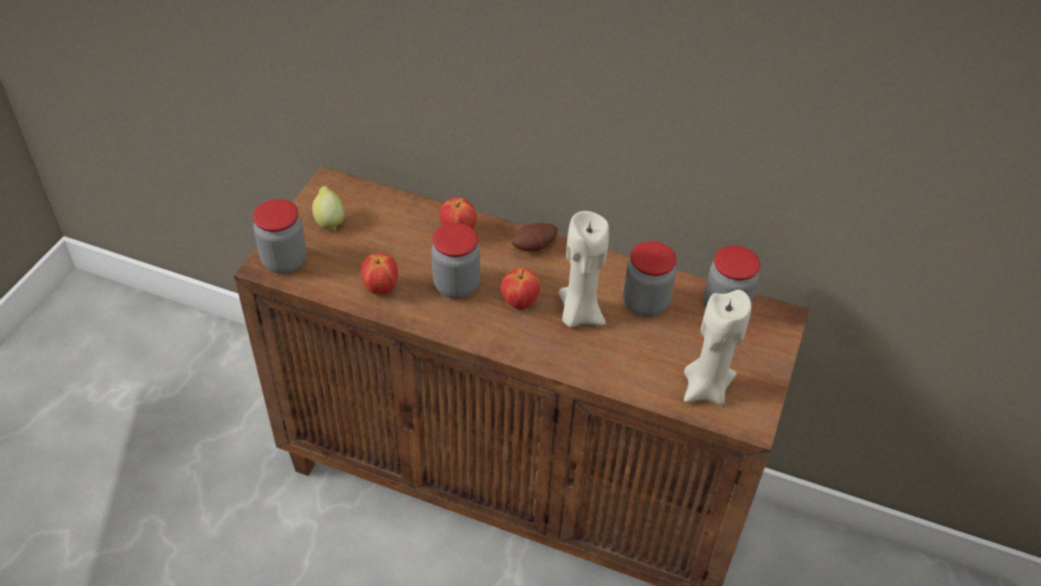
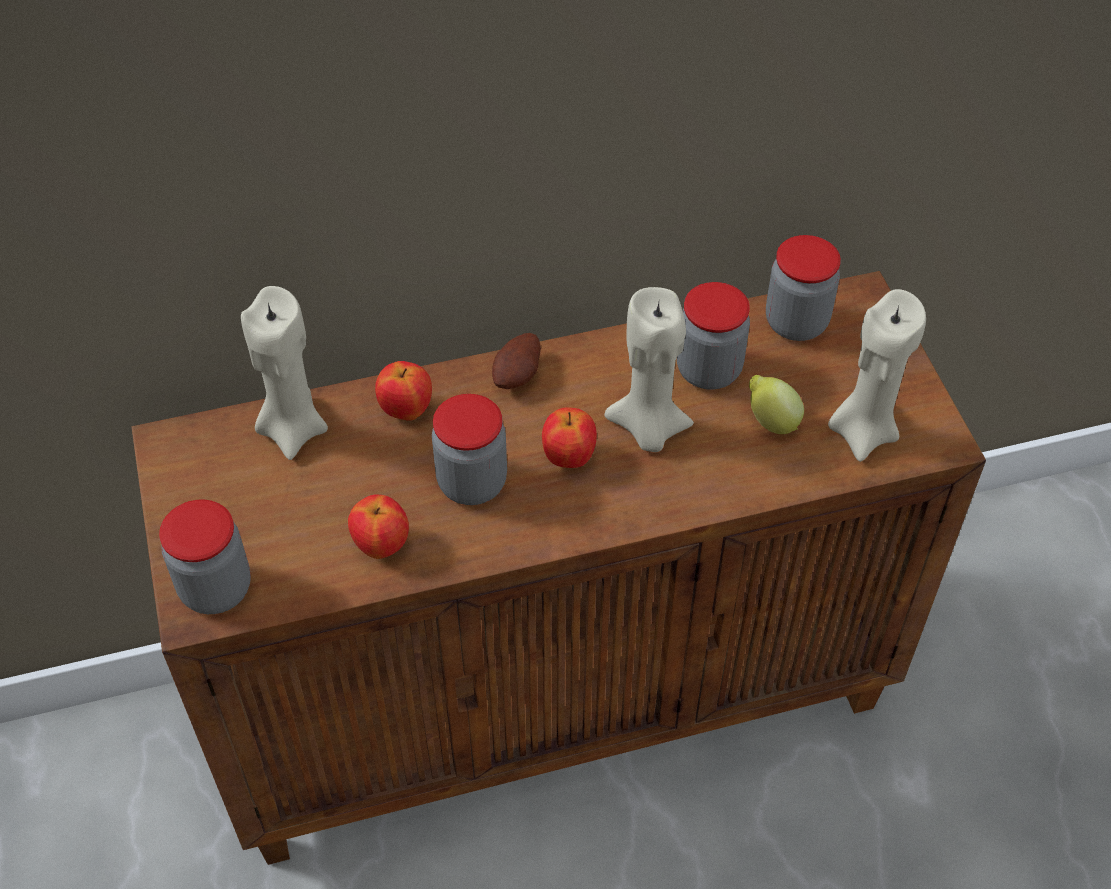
camera: 35 degrees left, 5 degrees up
lemon [312,186,345,231] -> lemon moved to [749,375,804,434]
none -> beige candle [241,286,328,460]

